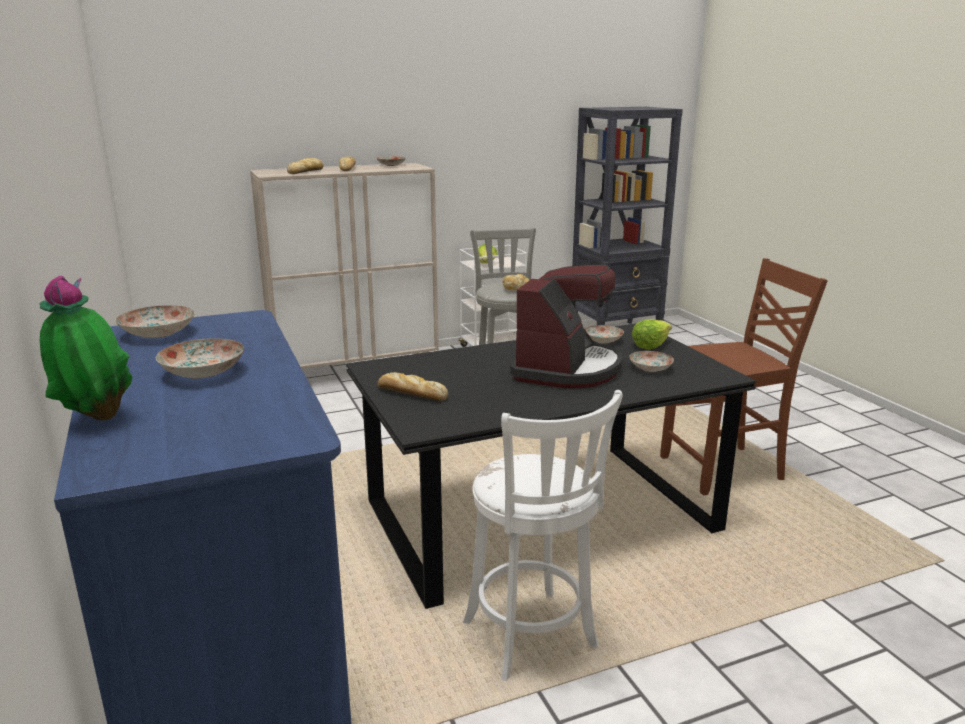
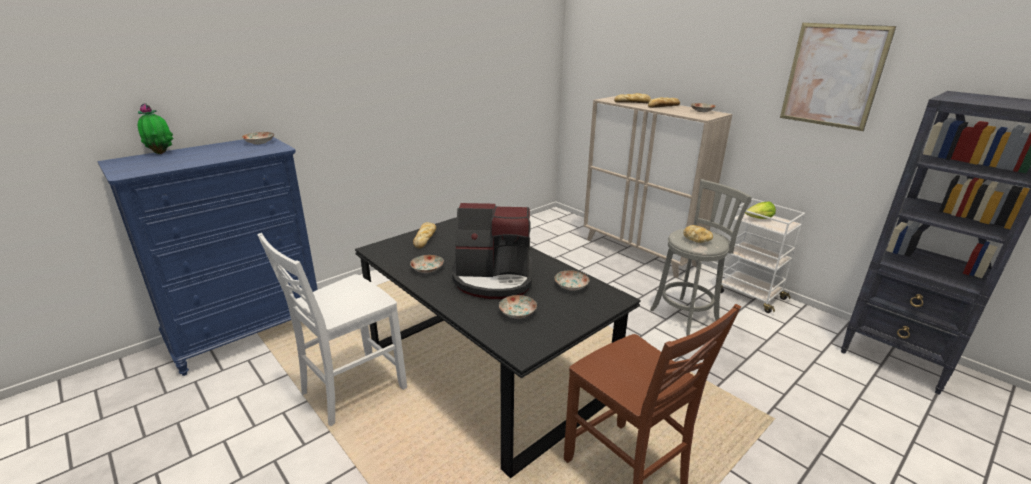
camera: 70 degrees right, 5 degrees up
plate [156,338,244,379] -> plate moved to [410,255,444,273]
white stool [463,390,622,681] -> white chair [257,233,407,426]
lettuce [632,319,672,349] -> none
none -> picture [780,23,896,131]

